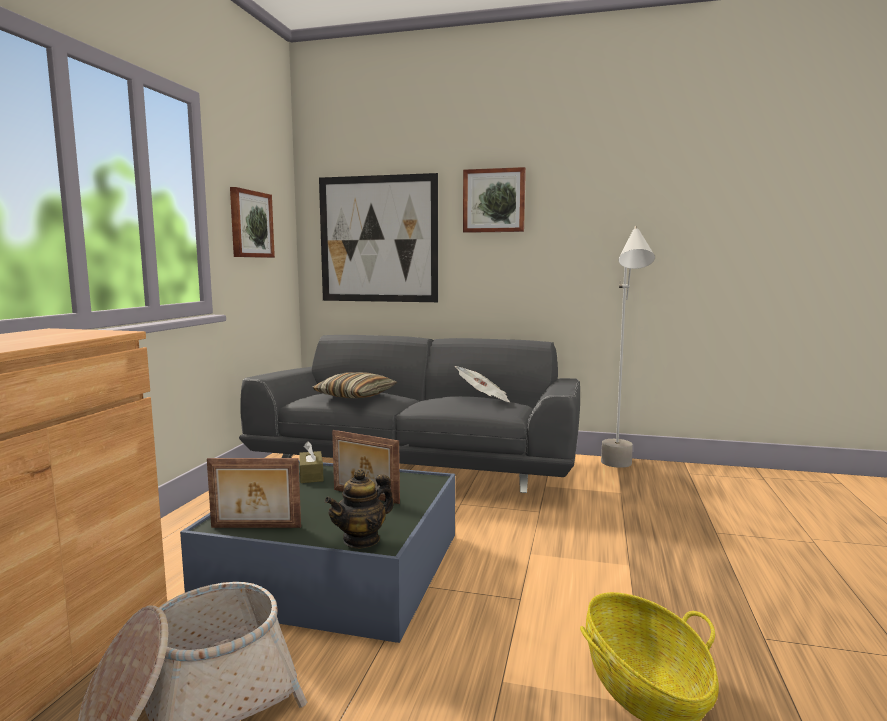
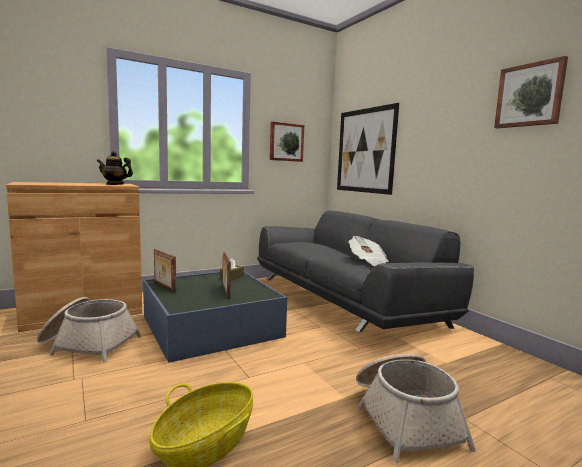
camera: 45 degrees right, 0 degrees up
pillow [313,372,398,398] -> none
teapot [325,469,394,549] -> teapot moved to [97,151,133,185]
picture [463,167,526,233] -> picture moved to [494,56,568,128]
grey floor lamp [601,226,655,468] -> none
none -> basket [356,353,476,463]

